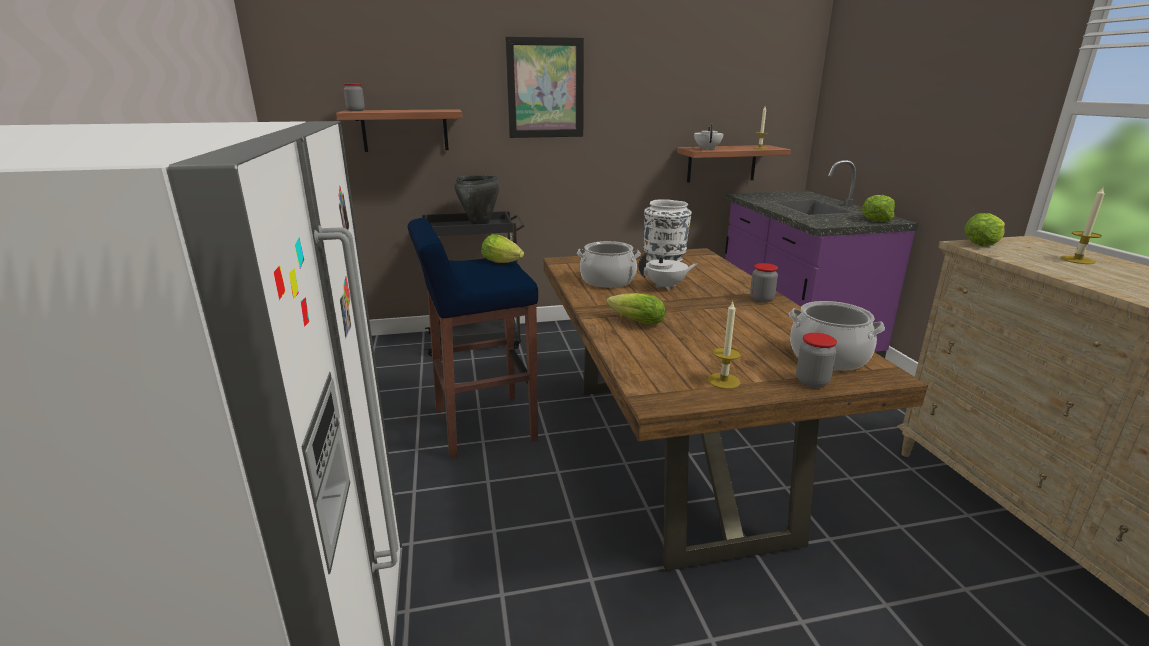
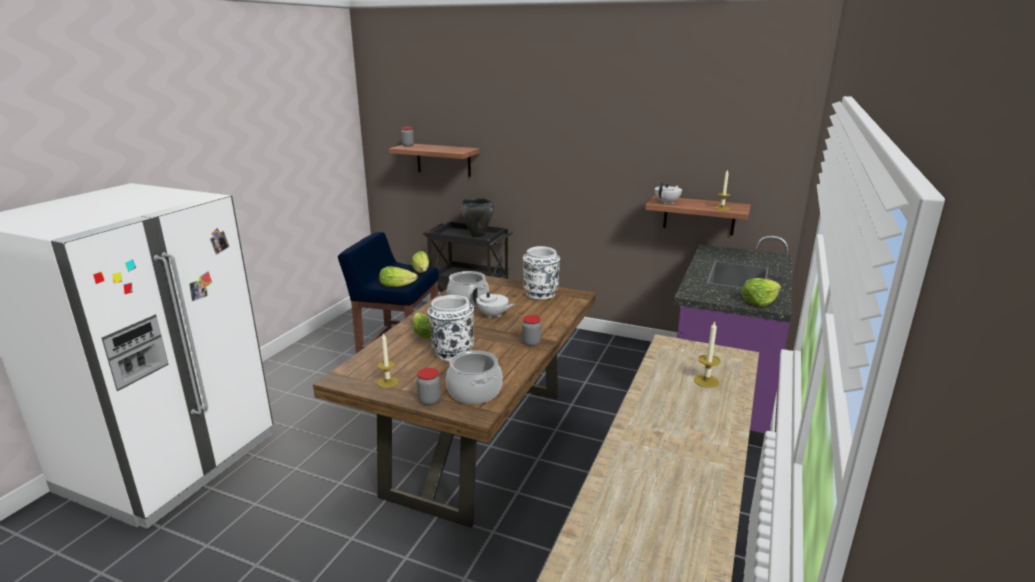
camera: 35 degrees right, 0 degrees up
picture [505,36,584,138] -> none
lettuce [964,213,1005,246] -> lettuce moved to [379,266,418,287]
none -> white vase [428,295,474,362]

